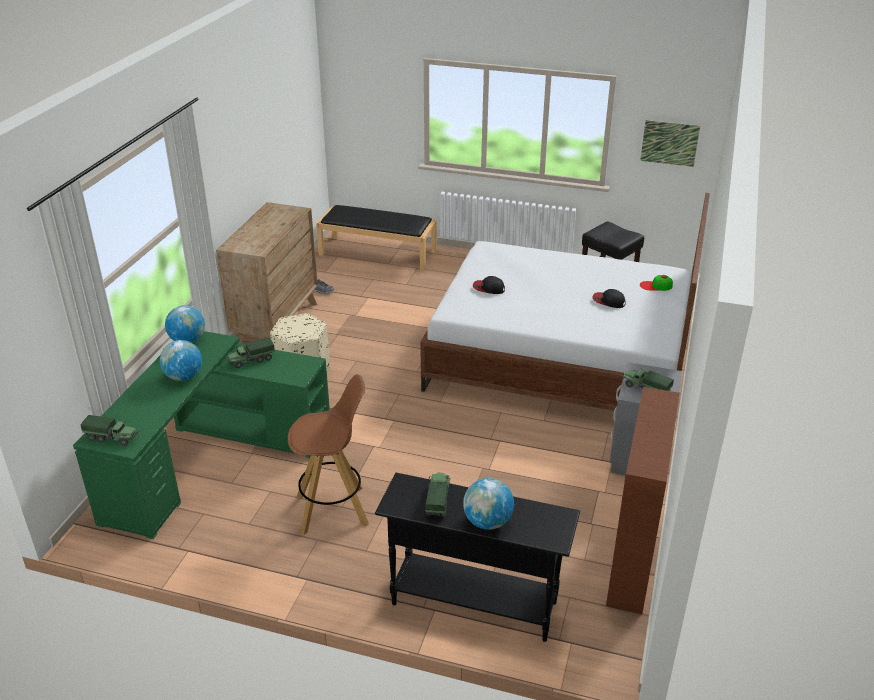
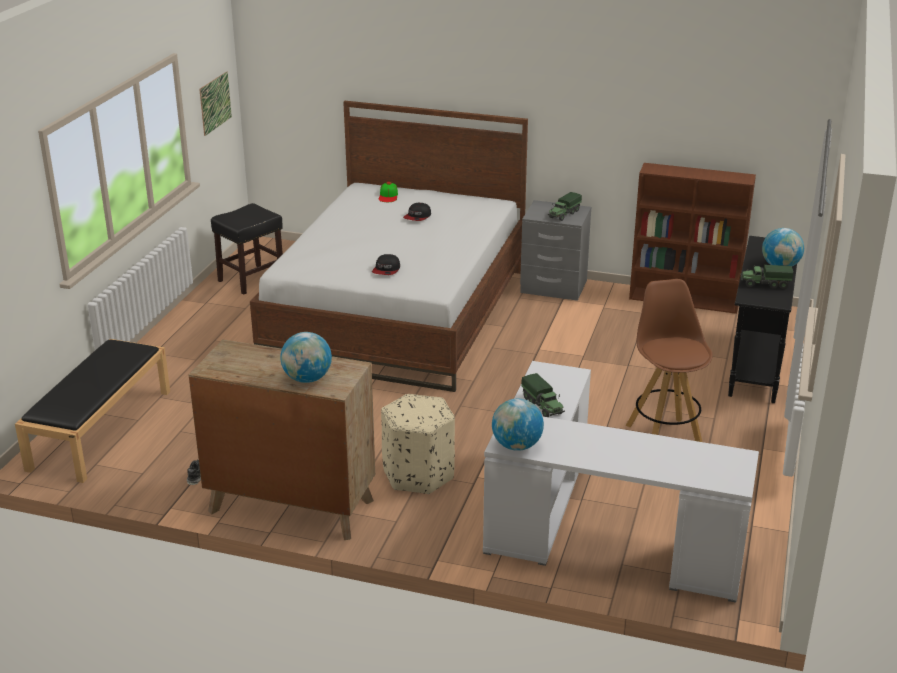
camera: 90 degrees left, 5 degrees down
green desk [73,331,330,539] -> white desk [483,361,759,603]
toy truck [81,415,139,446] -> none
globe [160,340,202,381] -> globe moved to [280,332,332,383]

